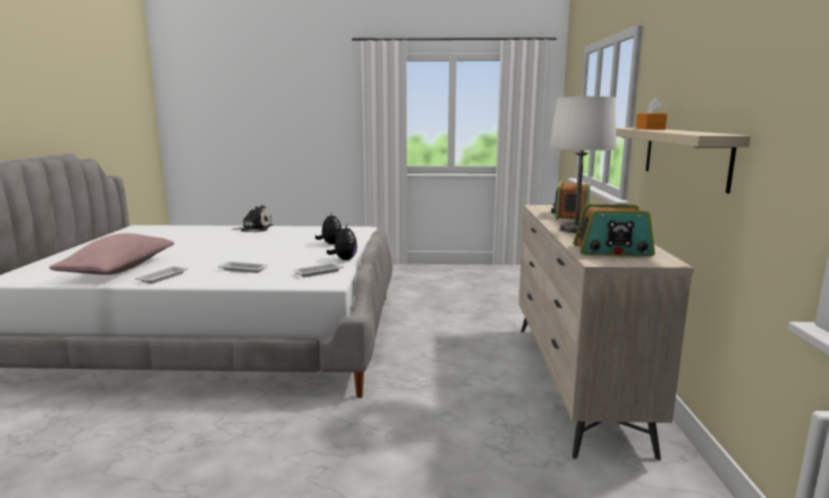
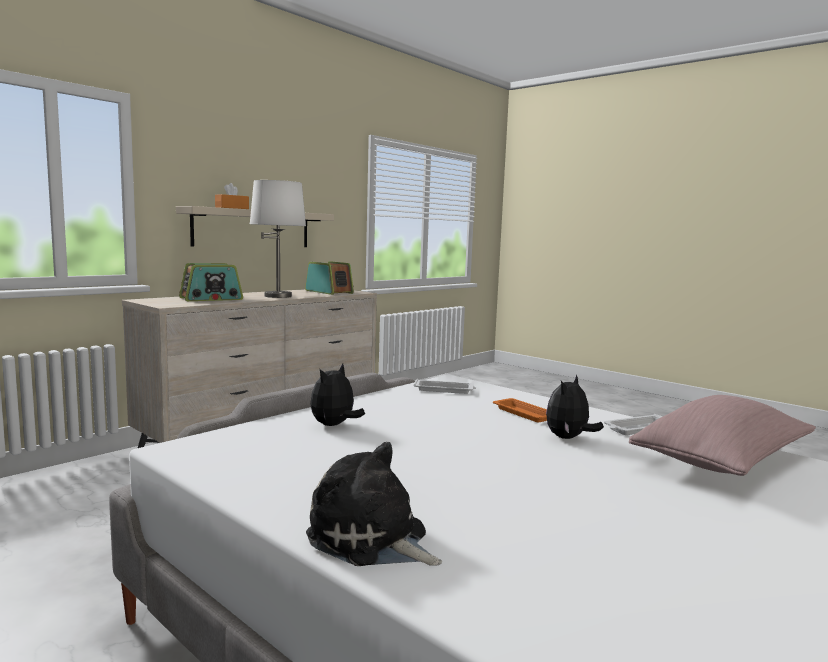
camera: 140 degrees left, 5 degrees down
white tray [218,261,268,273] -> orange tray [493,398,547,423]
plush toy [326,225,358,260] -> plush toy moved to [546,375,604,439]

